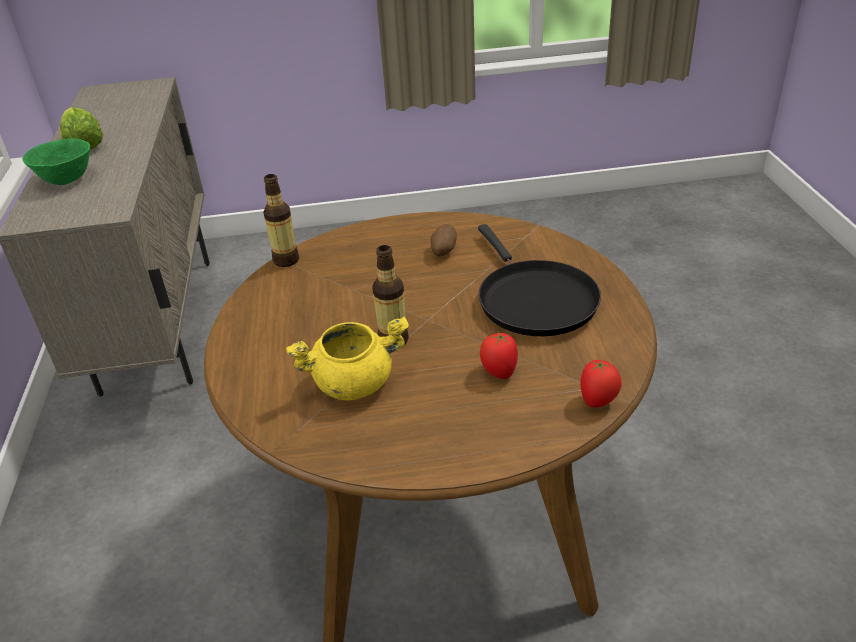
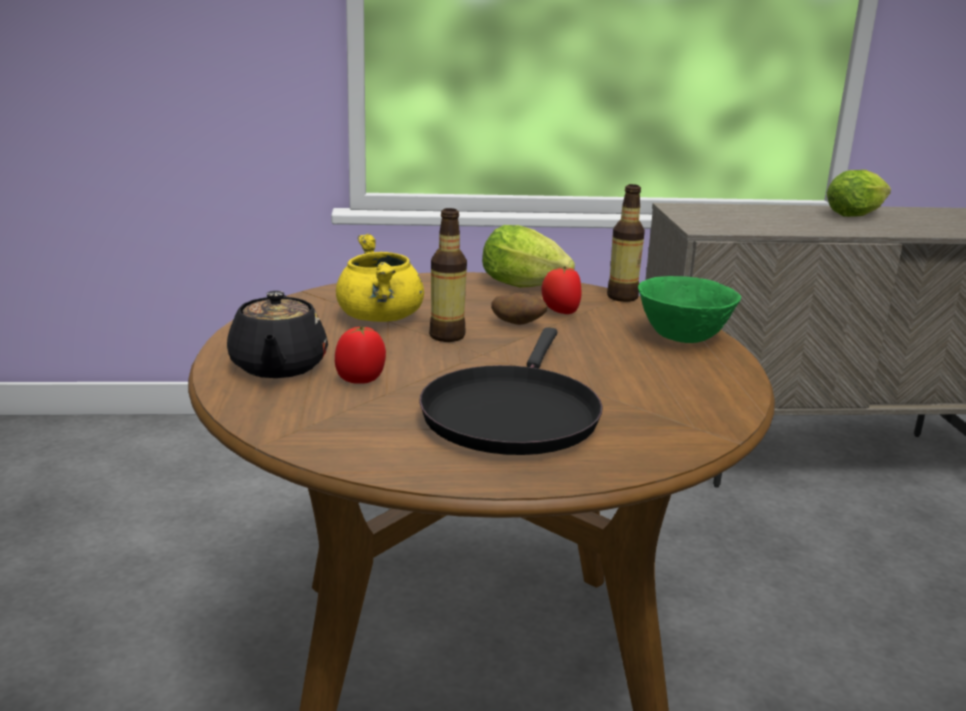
camera: 90 degrees right, 15 degrees down
green bowl [23,139,90,185] -> green bowl moved to [638,276,741,343]
potato [430,224,457,256] -> potato moved to [491,292,547,325]
black frying pan [478,224,601,336] -> black frying pan turned 60 degrees counterclockwise [419,327,603,455]
tomato [580,359,622,408] -> tomato moved to [542,266,582,314]
none -> black teapot [227,291,328,378]
none -> lettuce [482,225,575,288]

